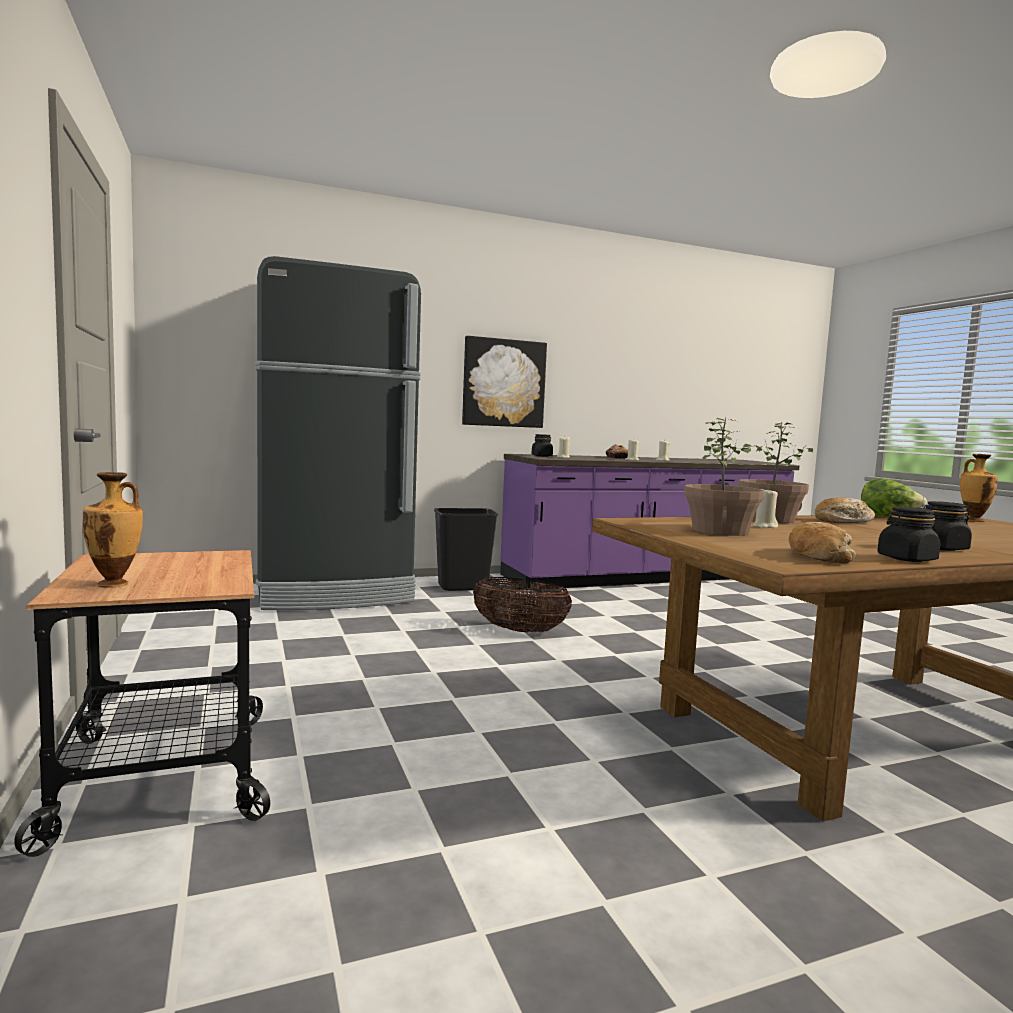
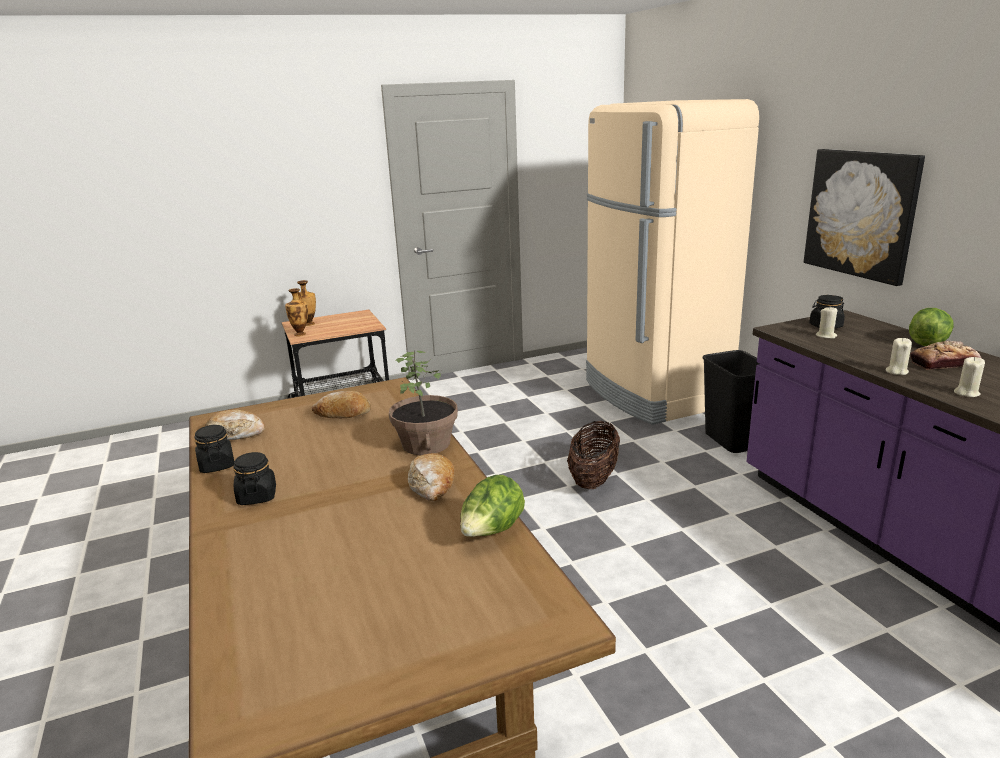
camera: 90 degrees right, 15 degrees up
black fridge [255,256,421,610] -> beige fridge [586,99,759,425]
potted plant [684,418,764,536] -> bread [312,391,371,418]
beige candle [753,487,778,528] -> none
vase [960,454,998,522] -> vase moved to [285,288,308,336]
none -> lettuce [909,308,954,346]

